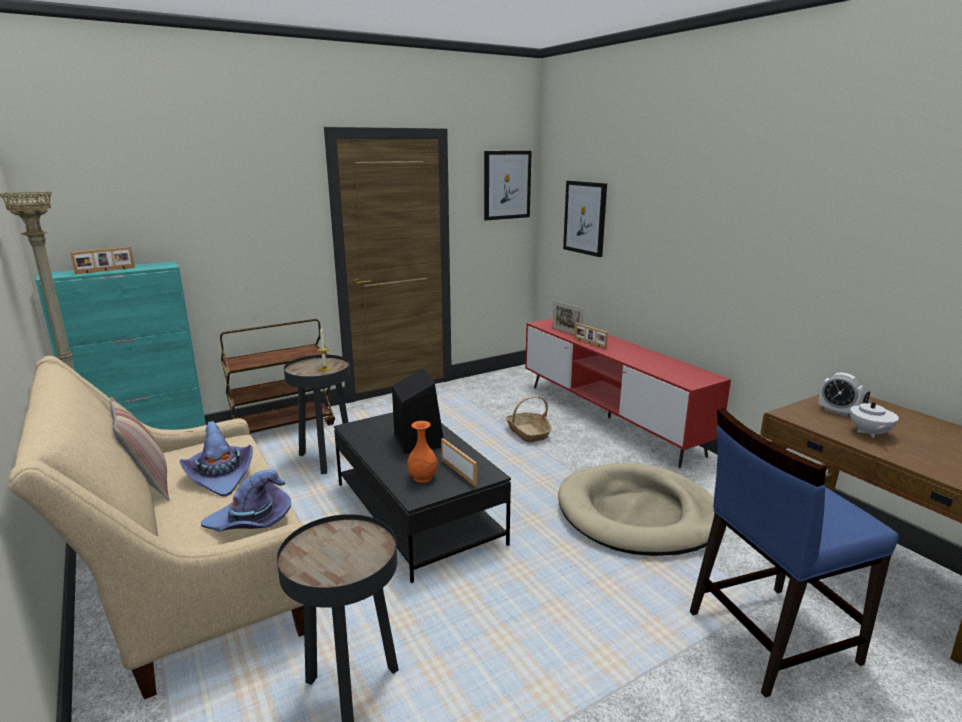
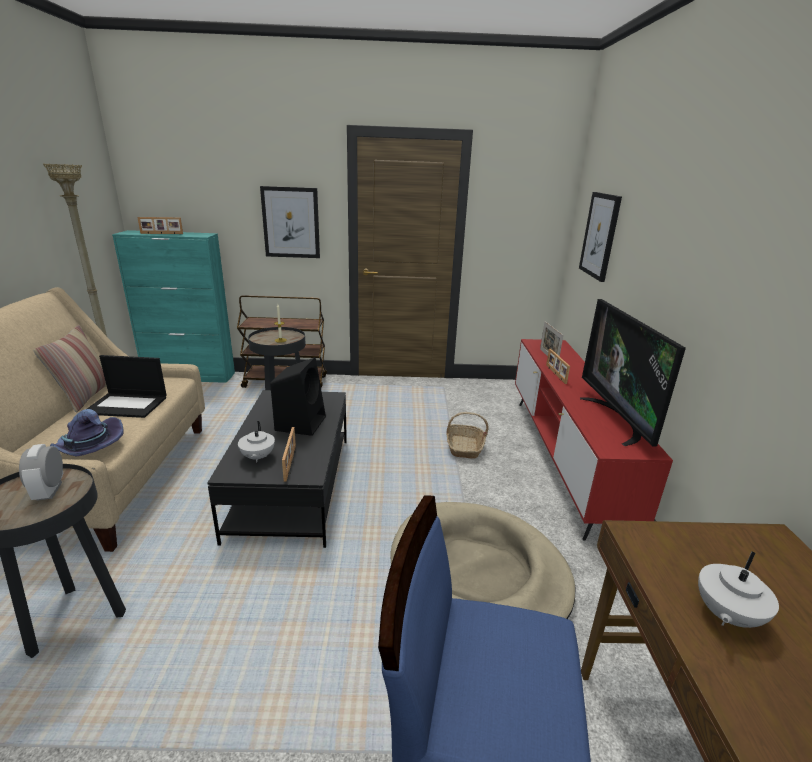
camera: 30 degrees right, 5 degrees up
purple hat [180,421,253,497] -> laptop [87,355,166,418]
orange vase [407,421,438,483] -> white teapot [238,421,275,463]
picture [484,151,532,220] -> picture moved to [260,186,320,258]
alarm clock [819,372,864,416] -> alarm clock moved to [19,444,64,500]
none -> television [580,299,686,446]

